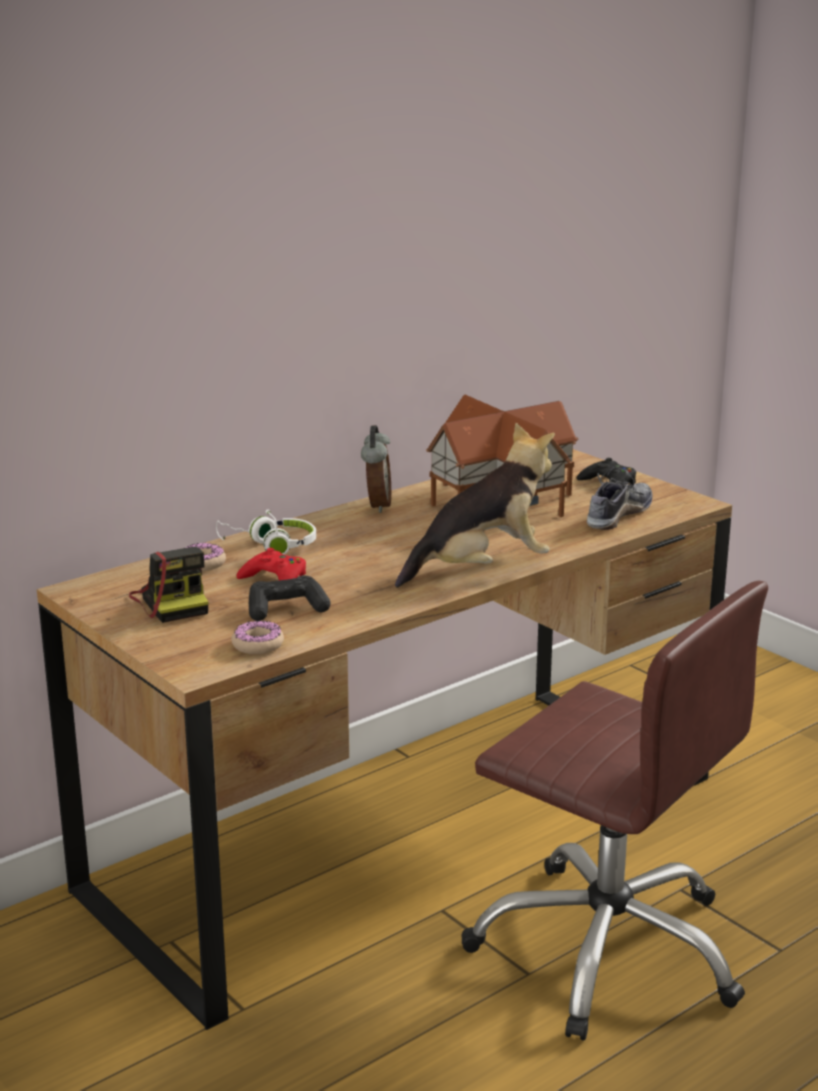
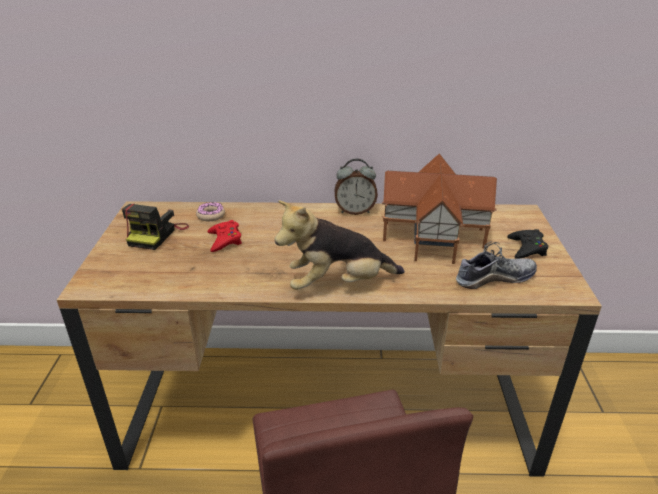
camera: 40 degrees right, 10 degrees up
white headphones [216,510,316,555] -> none
donut [232,621,284,654] -> none
black game controller [249,575,331,621] -> none
alarm clock [361,425,391,513] -> alarm clock turned 45 degrees clockwise [334,159,378,215]
plush toy [395,423,555,588] -> plush toy turned 150 degrees clockwise [274,200,405,290]

